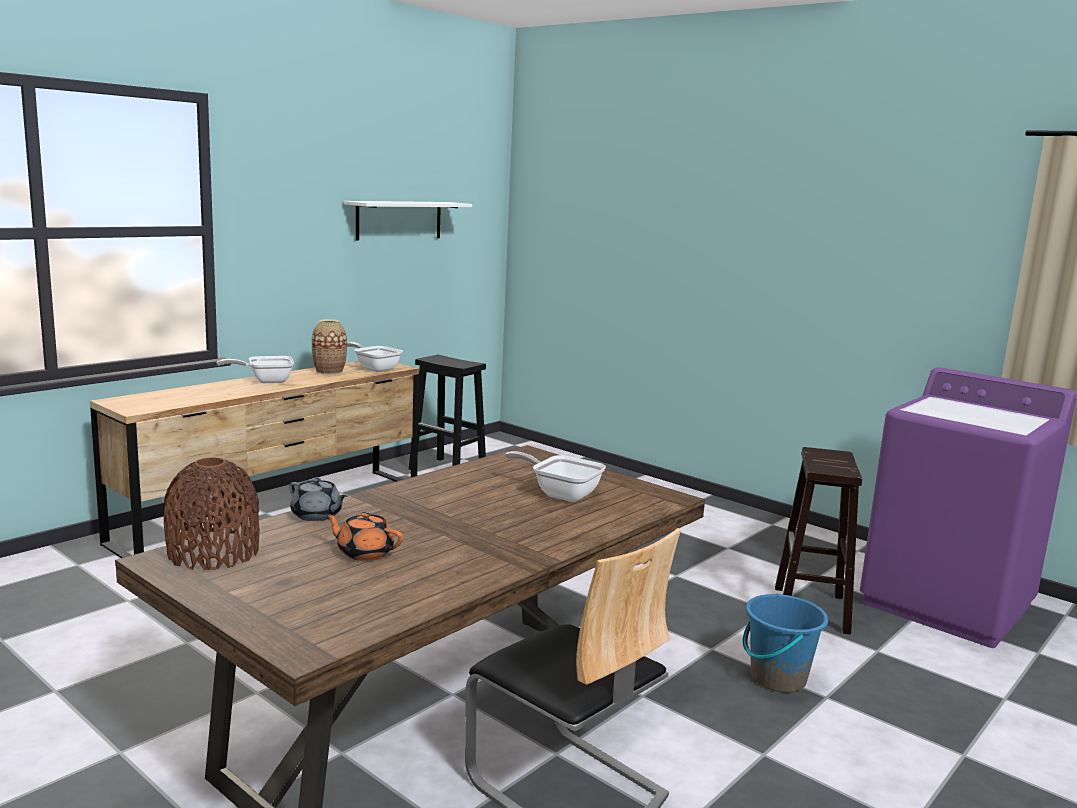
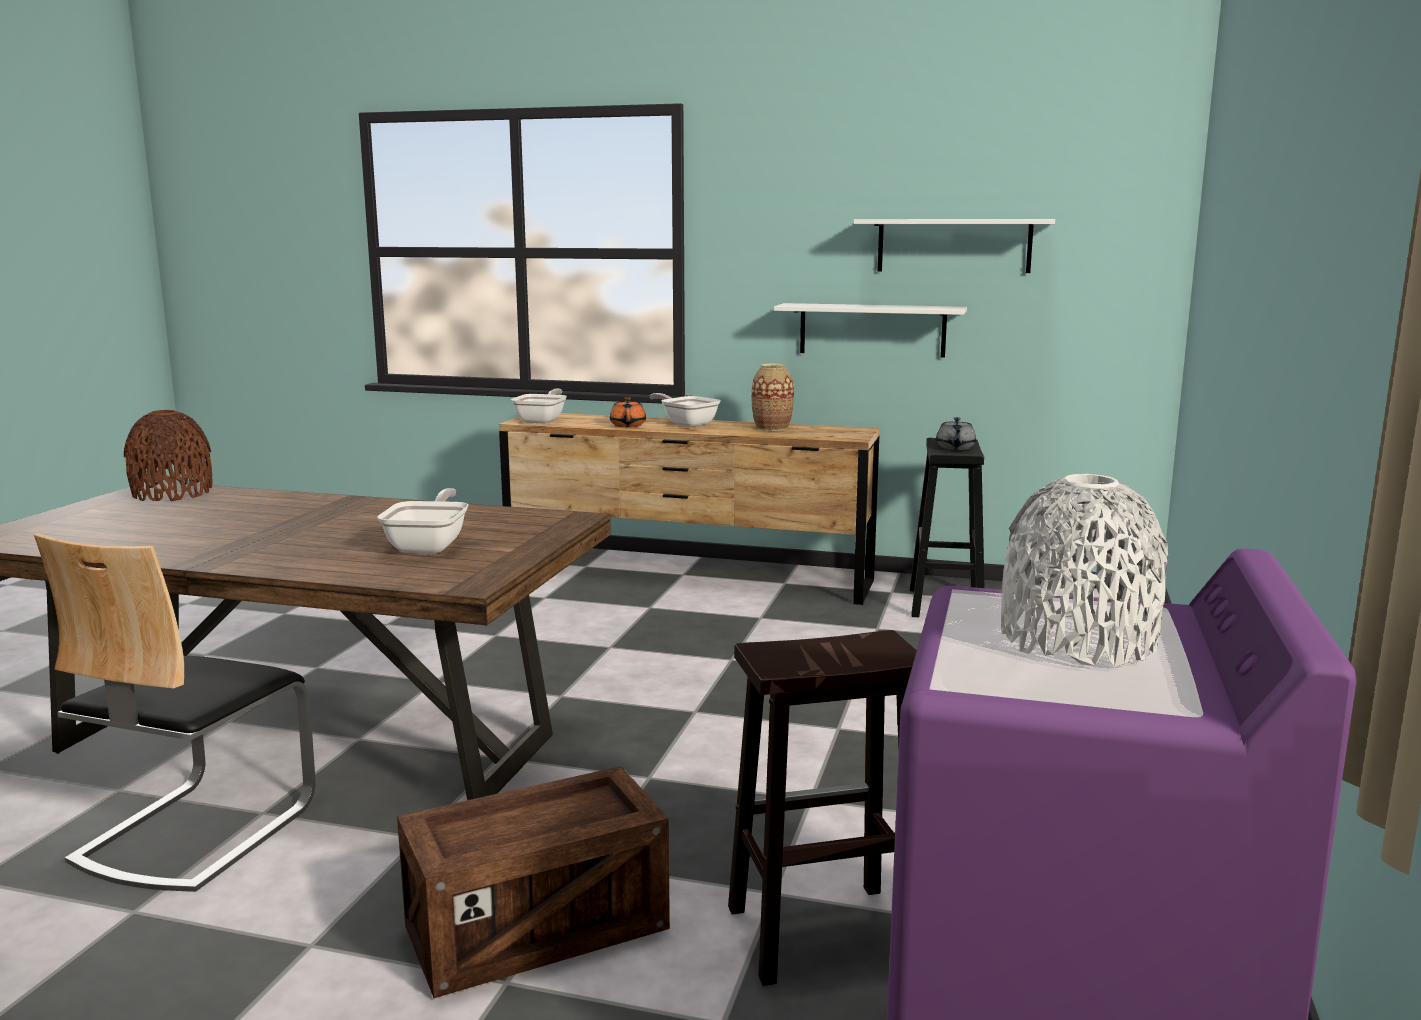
camera: 65 degrees right, 0 degrees up
grey teapot [289,477,347,521] -> grey teapot moved to [936,417,976,450]
orange teapot [325,512,403,561] -> orange teapot moved to [610,397,646,427]
frying pan [347,342,403,372] -> frying pan moved to [511,389,567,424]
blue bucket [743,593,828,693] -> crate [397,766,670,998]
none -> white shelf [774,303,967,357]
none -> white vase [1001,474,1168,667]

